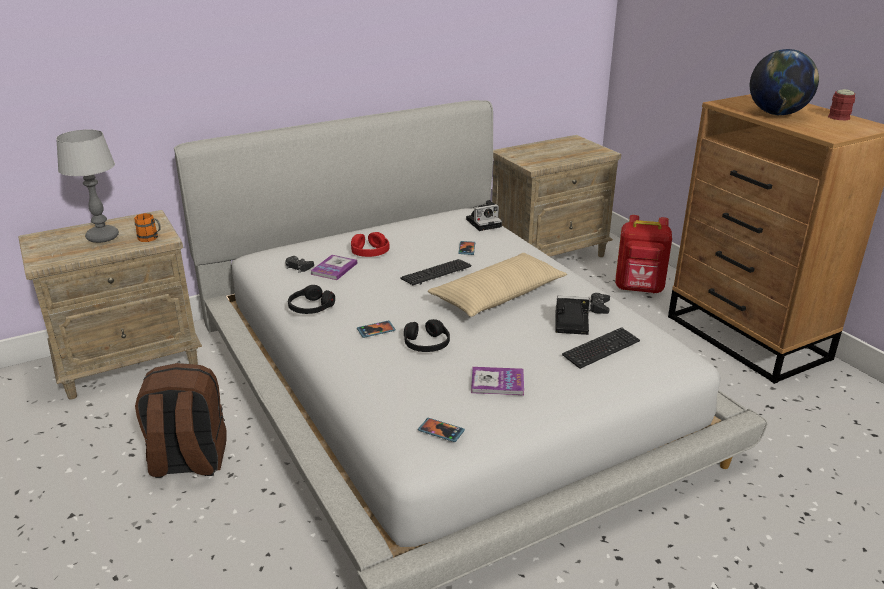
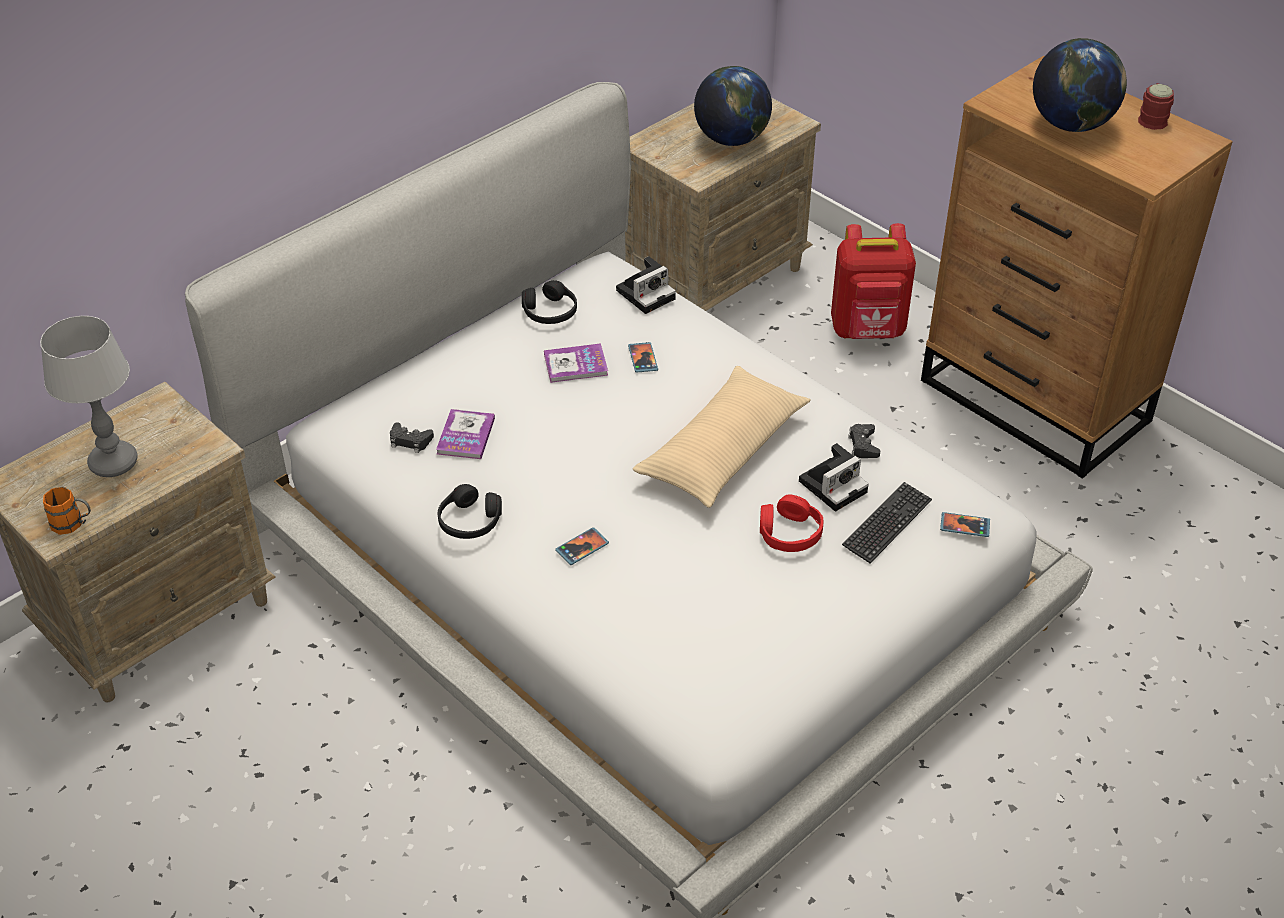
camera: 15 degrees left, 15 degrees up
orange mug [134,213,161,242] -> orange mug moved to [43,487,91,535]
brown backpack [135,363,227,478] -> none
red headphones [351,232,390,257] -> red headphones moved to [760,494,823,552]
keyboard [400,259,472,285] -> none
black headphones [404,319,450,352] -> black headphones moved to [522,280,577,324]
phone [418,418,465,442] -> phone moved to [940,512,990,537]
book [471,367,524,395] -> book moved to [544,343,608,383]
camera [555,296,590,335] -> camera turned 150 degrees clockwise [799,443,869,511]
none -> globe [694,66,772,146]

